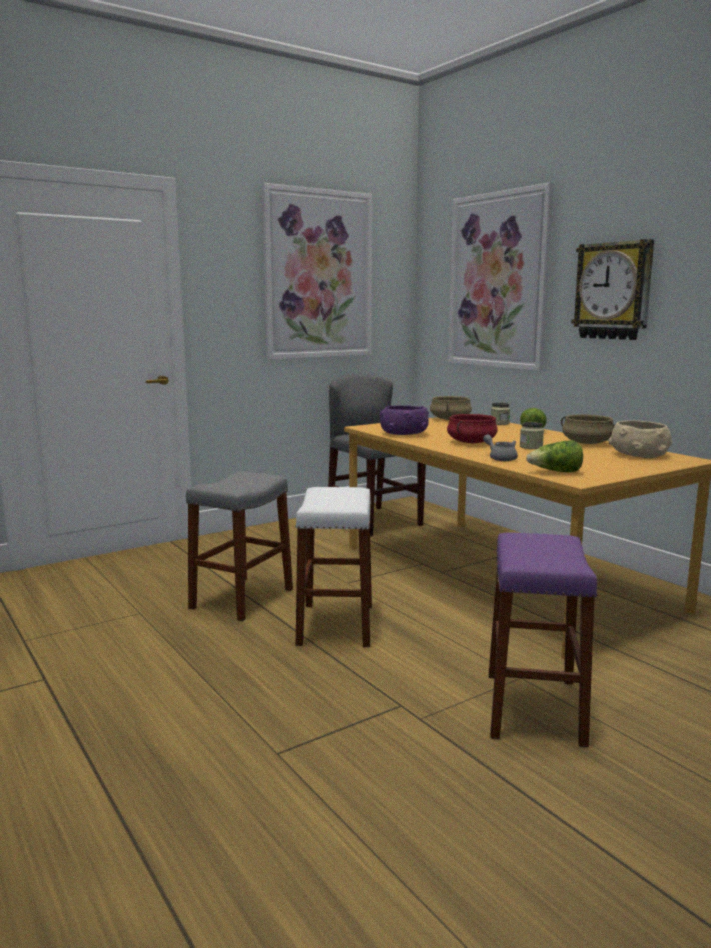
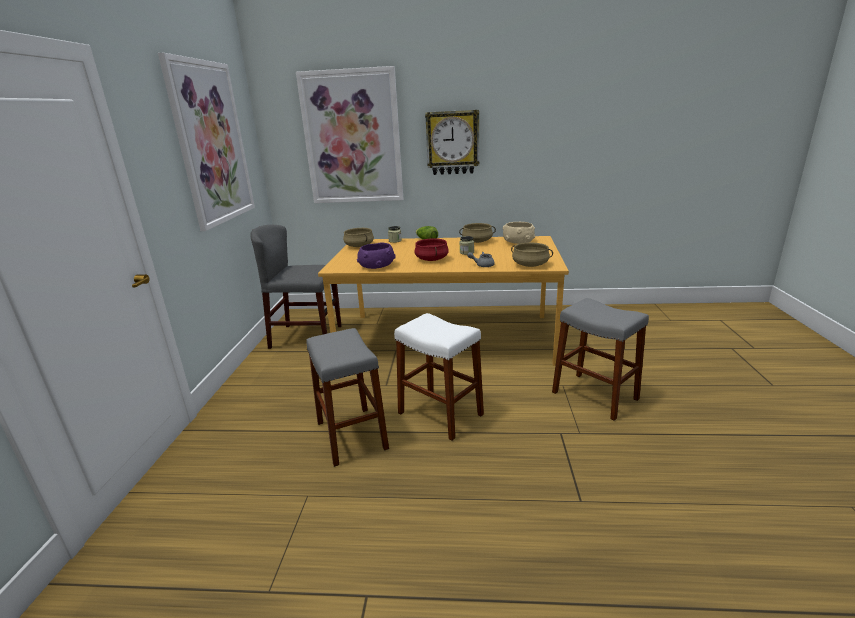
camera: 50 degrees left, 10 degrees up
purple stool [489,532,598,747] -> grey stool [552,298,649,421]
lettuce [526,441,583,472] -> beige cooking pot [511,243,553,267]

